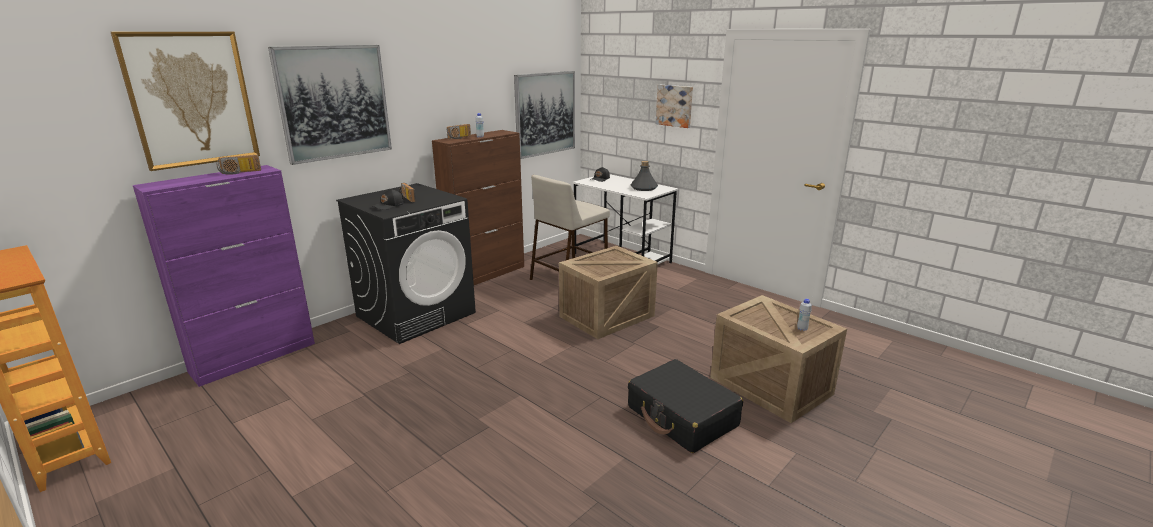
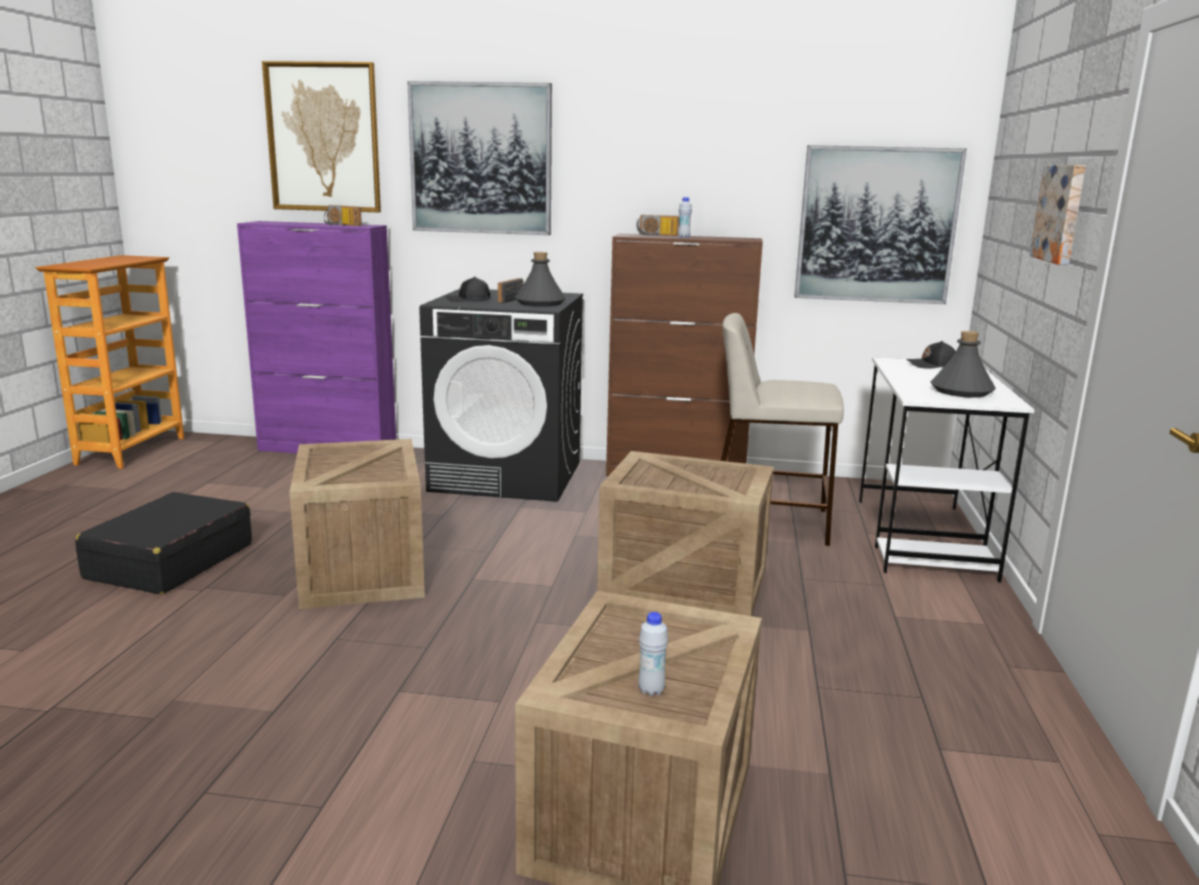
camera: 55 degrees right, 5 degrees down
black suitcase [628,359,743,453] -> black suitcase moved to [75,492,252,594]
none -> crate [289,439,425,609]
none -> grey bottle [515,252,566,307]

